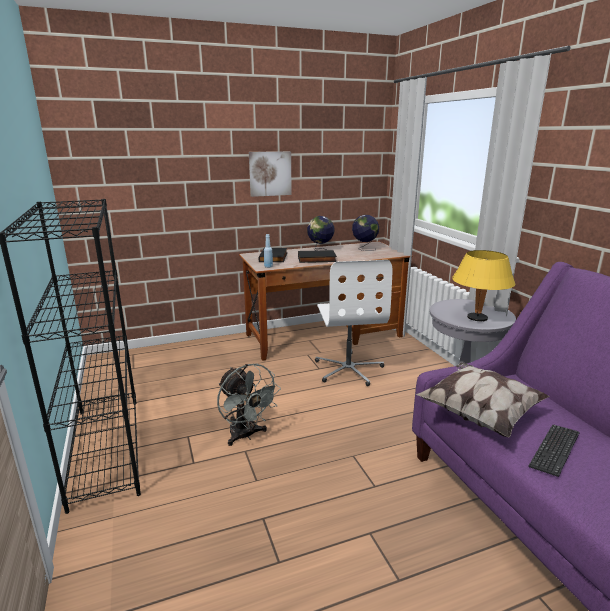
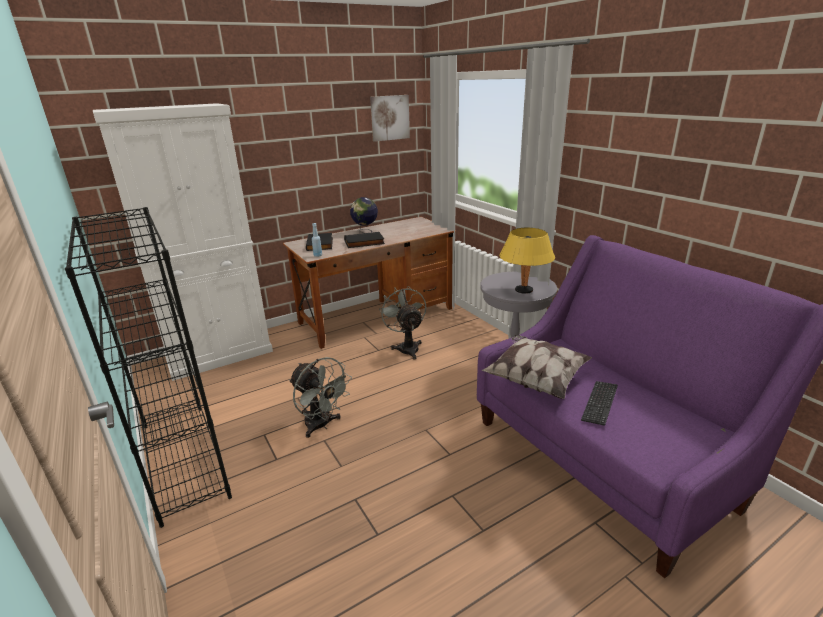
camera: 10 degrees left, 5 degrees up
picture [249,151,292,197] -> picture moved to [370,95,410,142]
white office chair [315,260,393,386] -> grey fan [379,286,426,360]
globe [352,215,379,251] -> none
none -> white cabinet [93,103,273,381]

